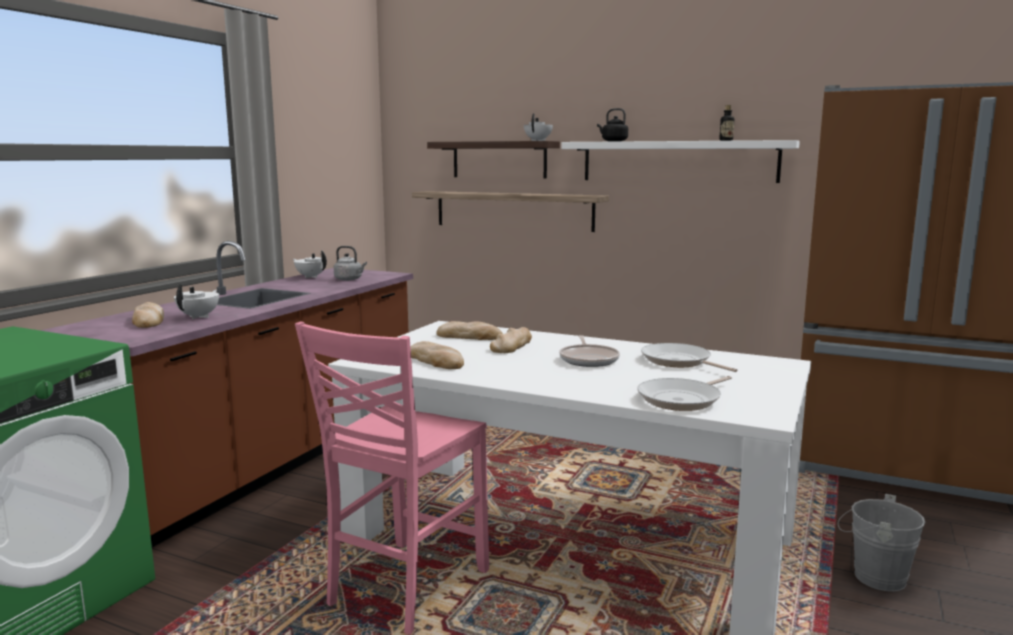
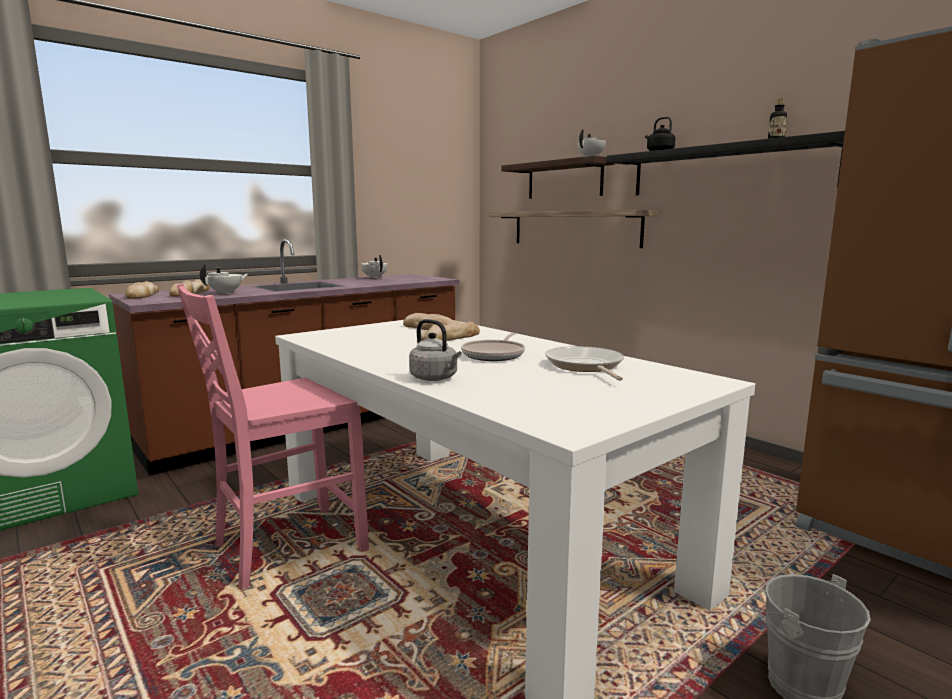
camera: 25 degrees right, 0 degrees up
grey kettle [334,246,367,281] -> grey kettle moved to [409,319,462,381]
bread [411,341,464,369] -> bread moved to [125,281,159,299]
white shelf [561,140,800,183] -> black shelf [606,131,845,195]
frying pan [637,376,732,411] -> none

